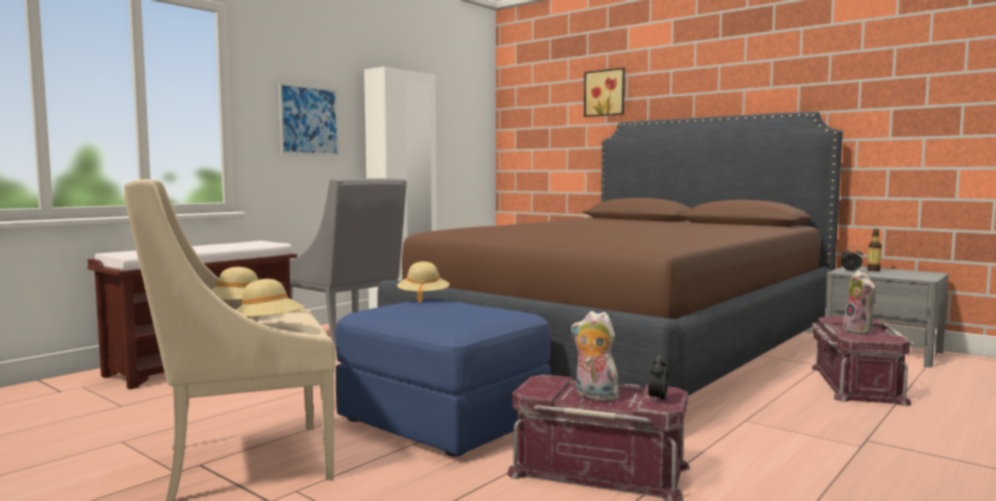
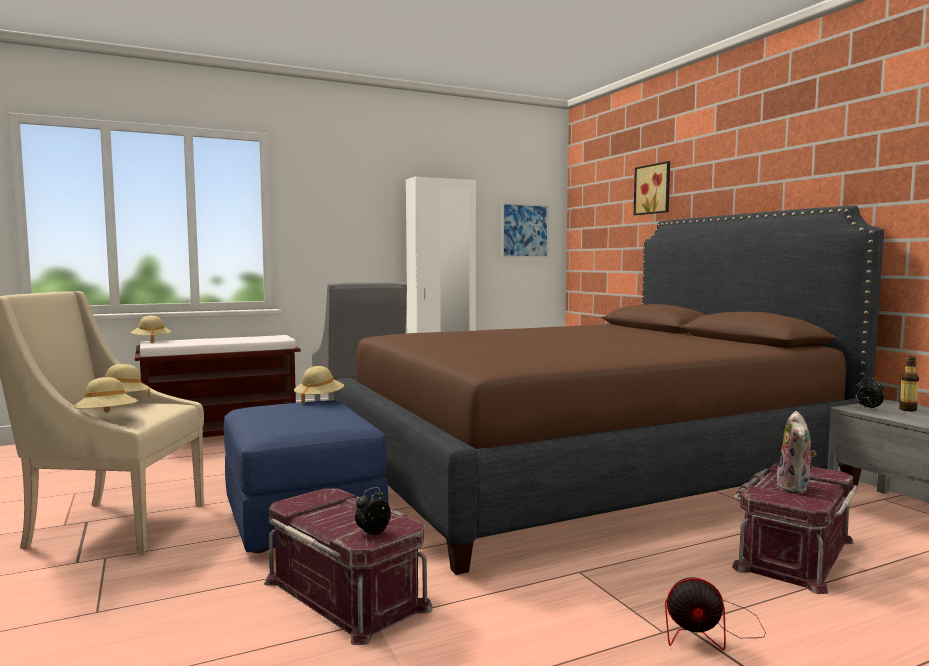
camera: 25 degrees right, 0 degrees up
picture [279,83,339,156] -> picture moved to [502,203,549,258]
plush toy [571,311,619,402] -> none
none -> beige hat [131,315,172,343]
none -> fan [665,577,766,650]

